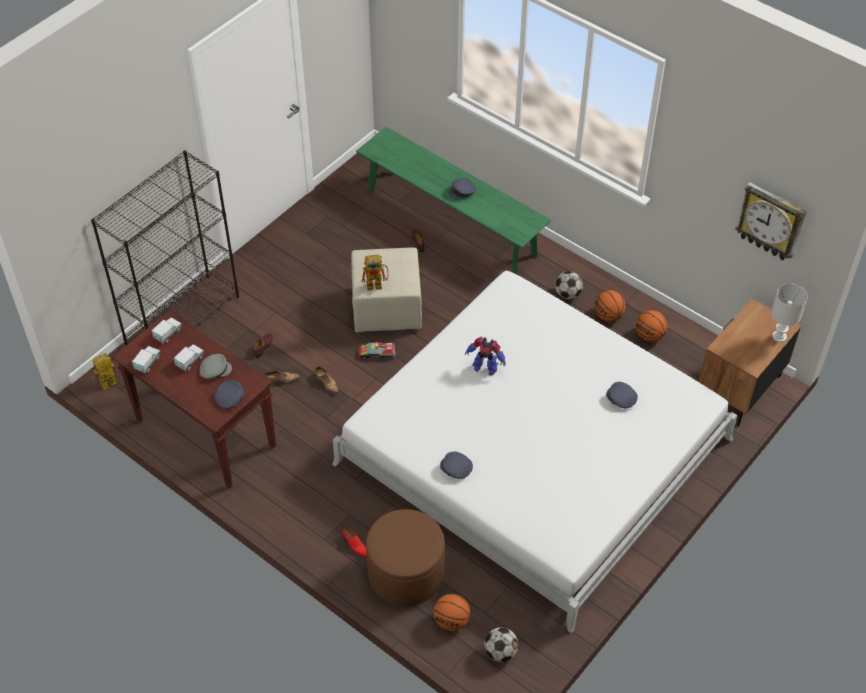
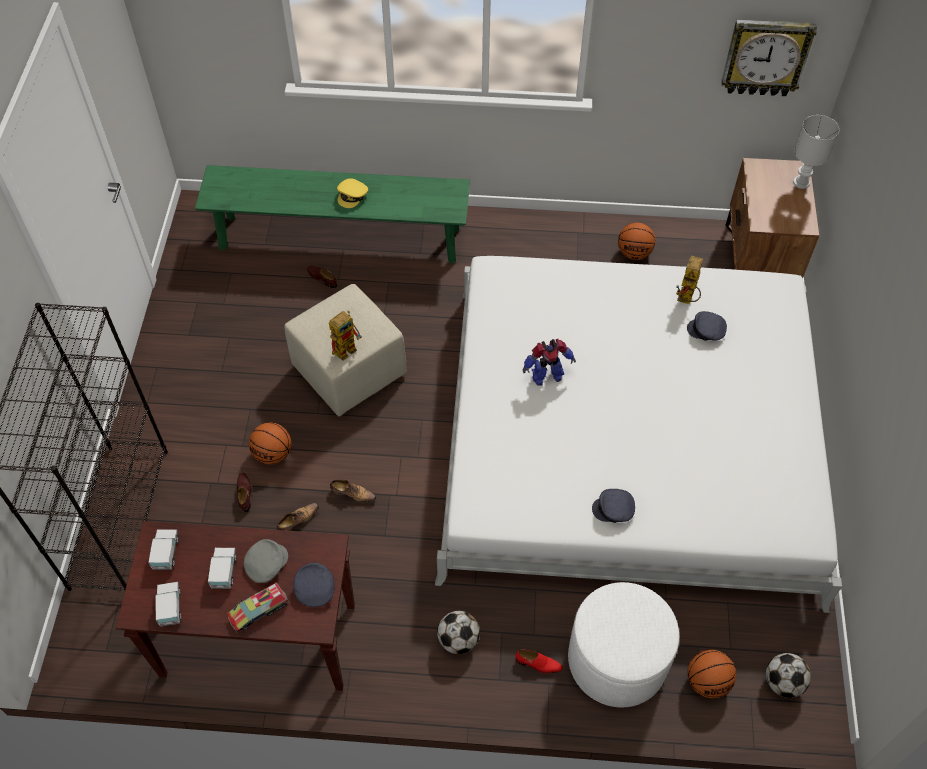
camera: 35 degrees left, 5 degrees up
toy robot [92,353,118,389] -> toy robot moved to [676,255,703,304]
toy truck [359,342,396,360] -> toy truck moved to [227,582,289,632]
brown ottoman [366,509,445,606] -> white ottoman [568,582,679,707]
grey cap [449,178,476,199] -> yellow cap [337,178,368,208]
football [555,271,583,299] -> football moved to [437,611,480,654]
basketball [595,290,626,322] -> basketball moved to [249,422,291,465]

